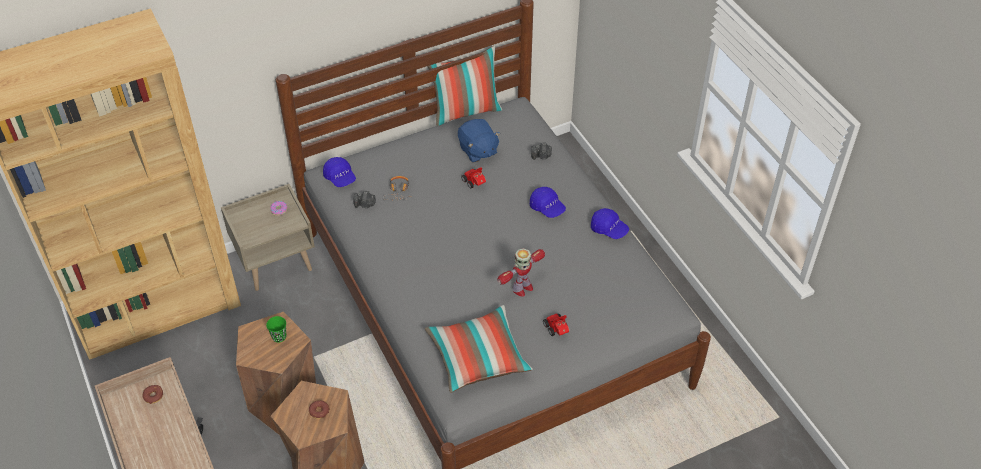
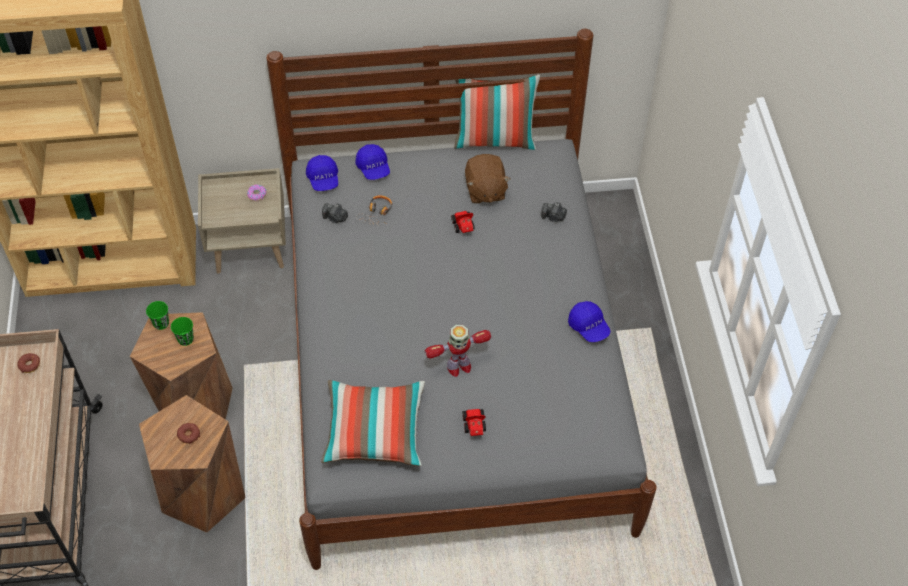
camera: 20 degrees right, 5 degrees up
blue plush toy [458,119,501,163] -> brown plush toy [465,154,510,203]
blue cap [530,187,566,218] -> blue cap moved to [355,144,390,180]
none -> green cup [146,301,169,330]

